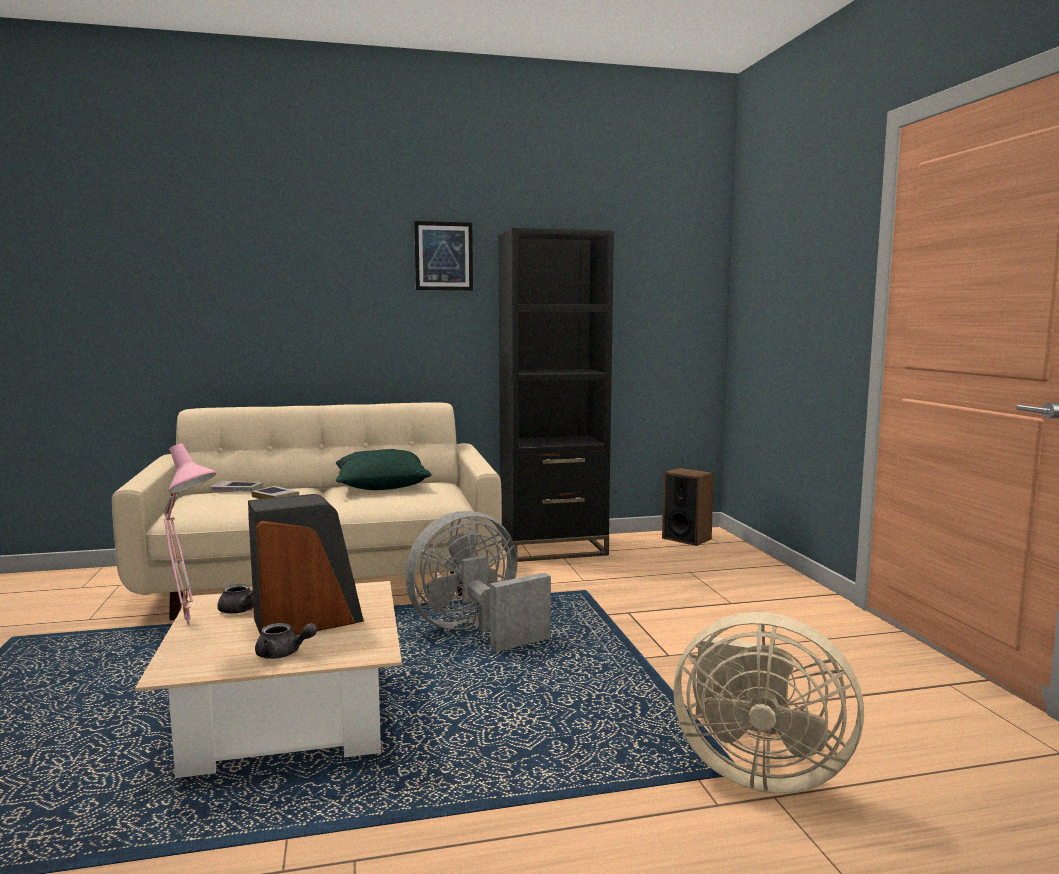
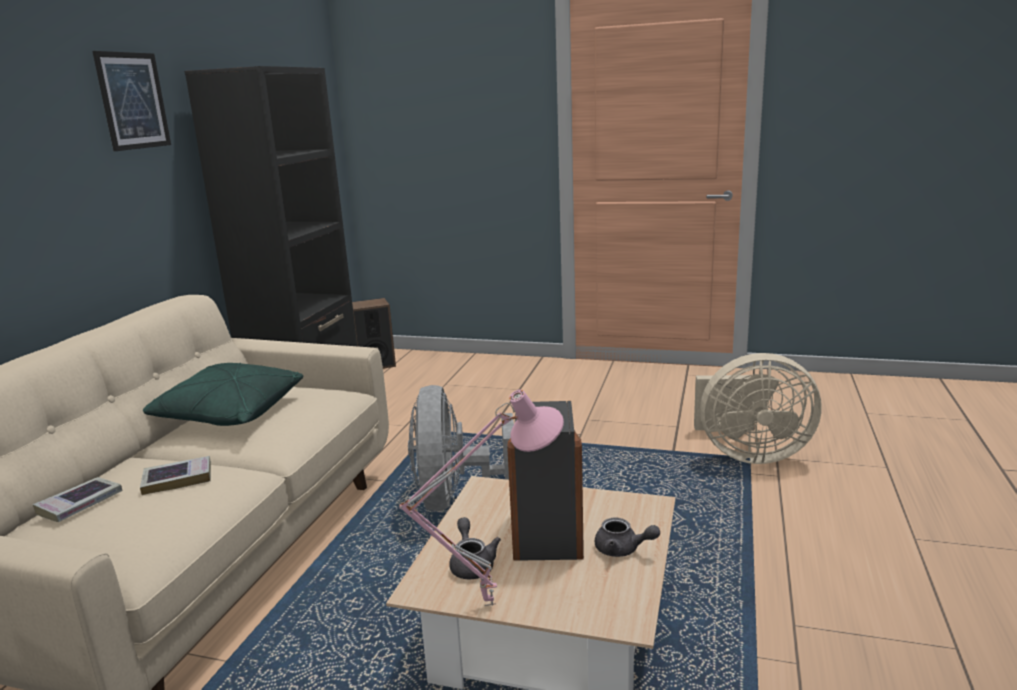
camera: 60 degrees left, 10 degrees up
grey teapot [255,623,317,659] -> grey teapot turned 75 degrees clockwise [595,518,660,557]
beige fan [673,612,864,794] -> beige fan turned 45 degrees clockwise [694,353,821,464]

